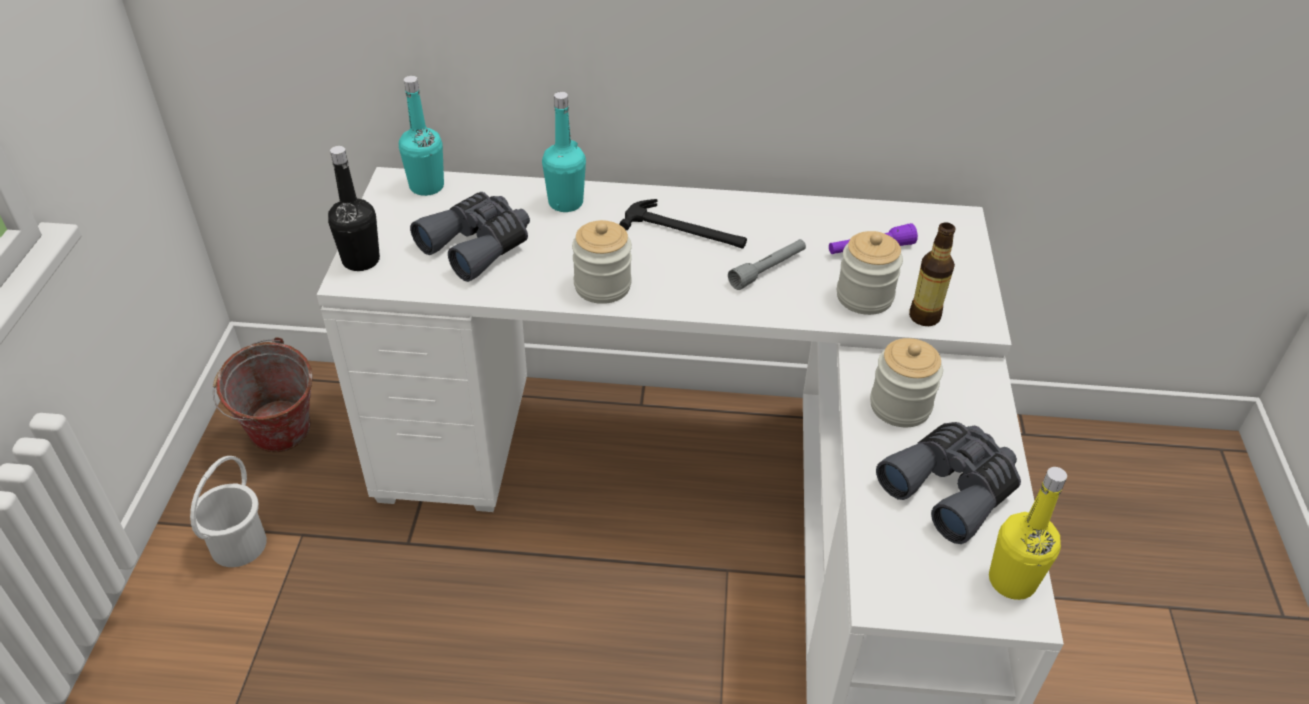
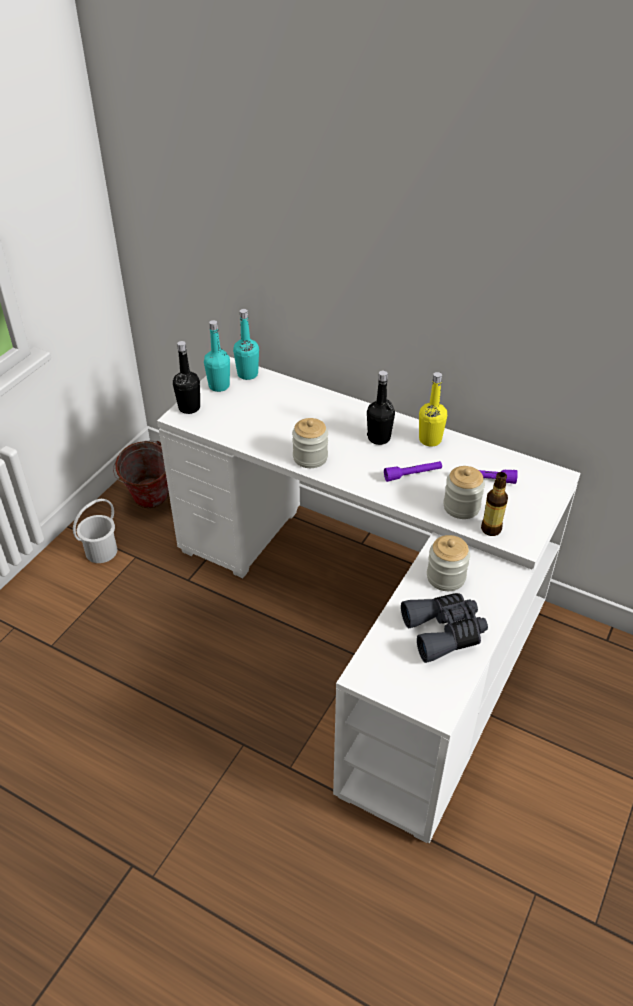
camera: 25 degrees right, 0 degrees up
grey binoculars [410,192,530,282] -> none
turquoise bottle [542,92,586,212] -> turquoise bottle moved to [204,320,230,392]
hammer [619,199,747,248] -> black bottle [367,370,395,445]
grey flashlight [728,239,806,290] -> purple flashlight [384,461,442,482]
yellow bottle [989,467,1067,600] -> yellow bottle moved to [419,372,447,446]

